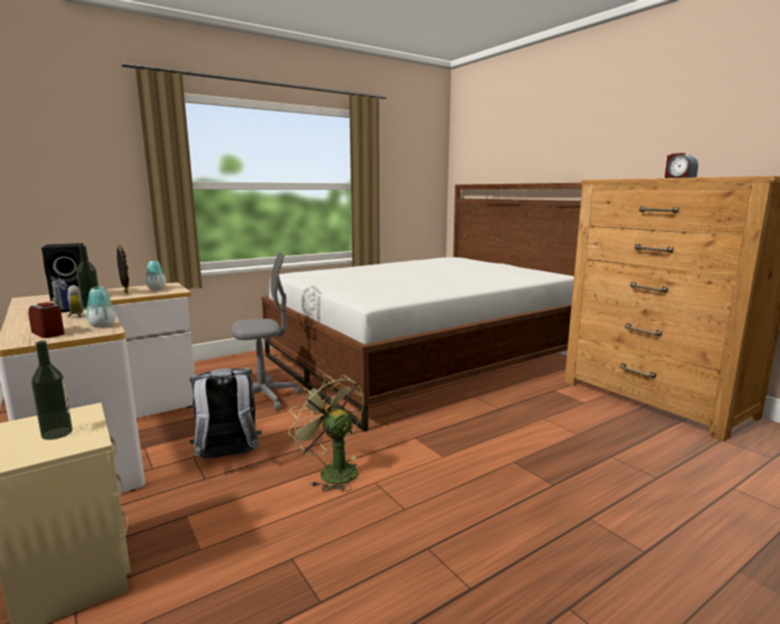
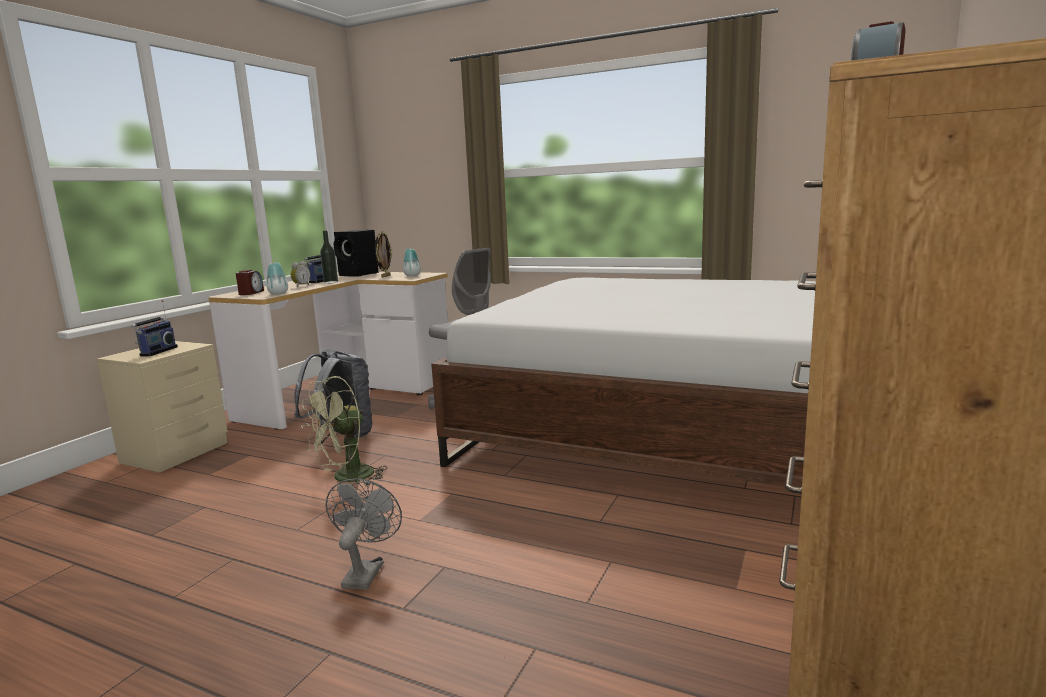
camera: 60 degrees right, 0 degrees up
bottle [31,341,73,440] -> radio [131,300,178,356]
green fan [288,375,364,491] -> green fan turned 150 degrees counterclockwise [301,376,387,486]
none -> grey fan [325,478,402,590]

